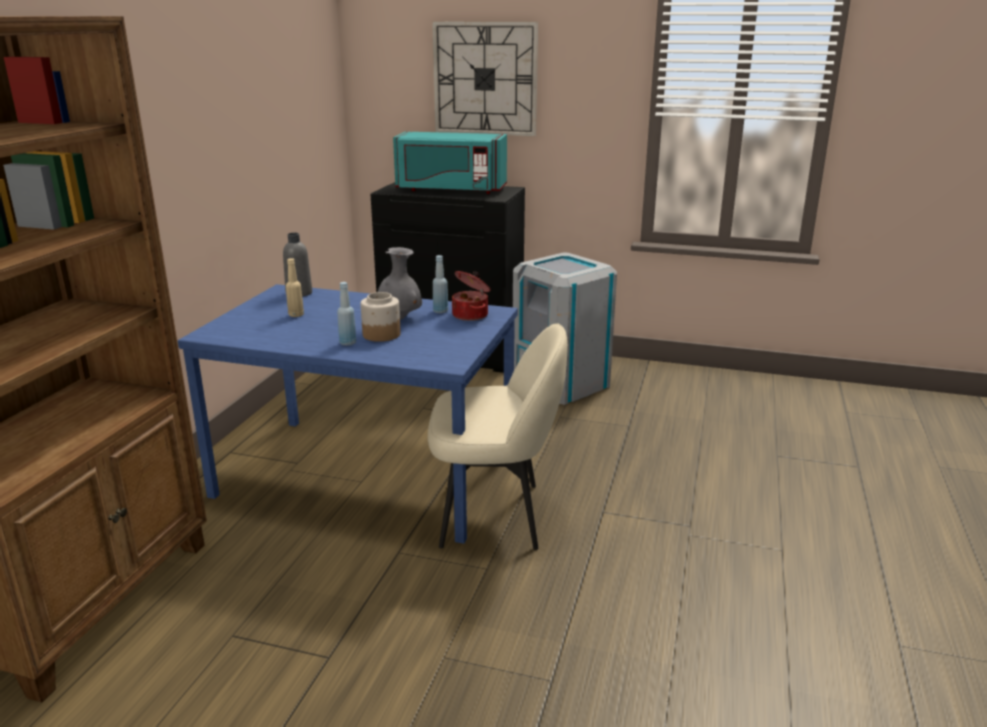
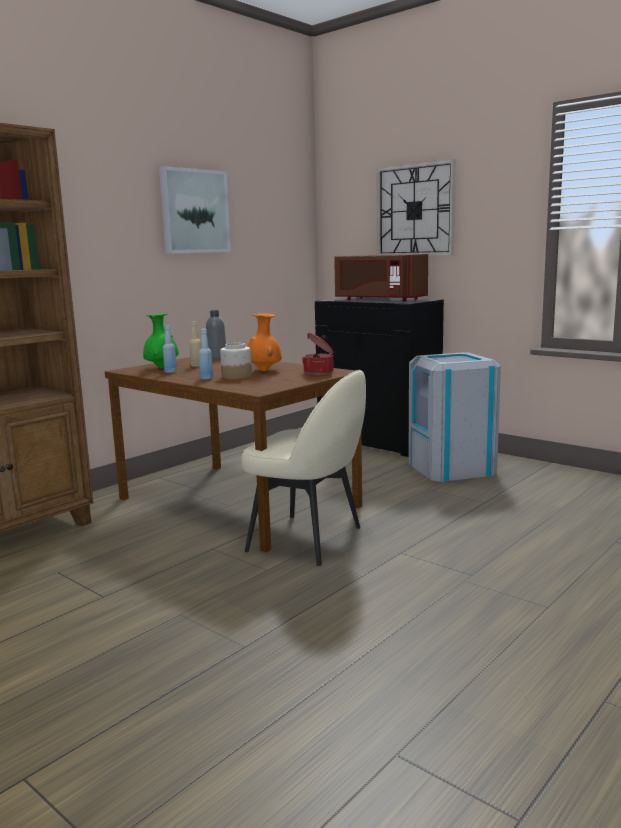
camera: 25 degrees right, 10 degrees down
blue dining table [178,284,518,544] -> brown dining table [105,357,364,552]
grey vase [378,247,422,320] -> orange vase [247,313,282,371]
turquoise microwave [393,132,507,194] -> brown microwave [334,254,428,301]
blue bottle [433,255,448,313] -> blue bottle moved to [163,325,177,373]
none -> green vase [143,313,179,368]
none -> picture [159,166,231,254]

